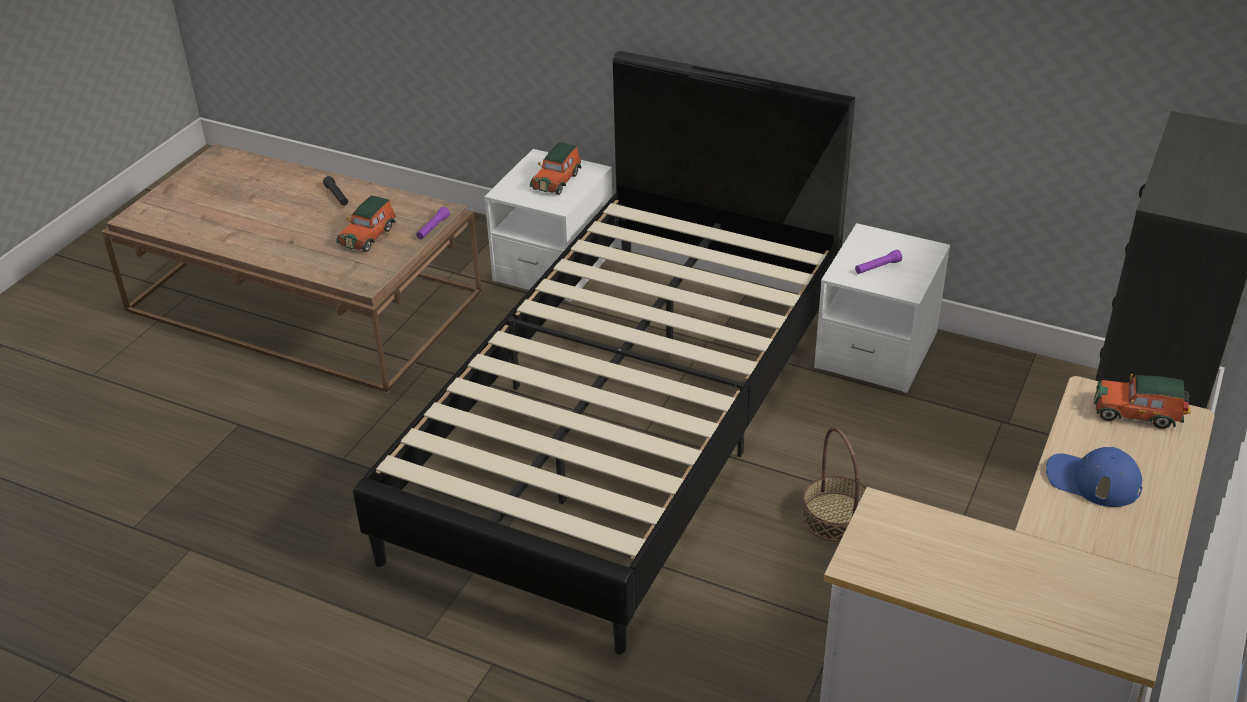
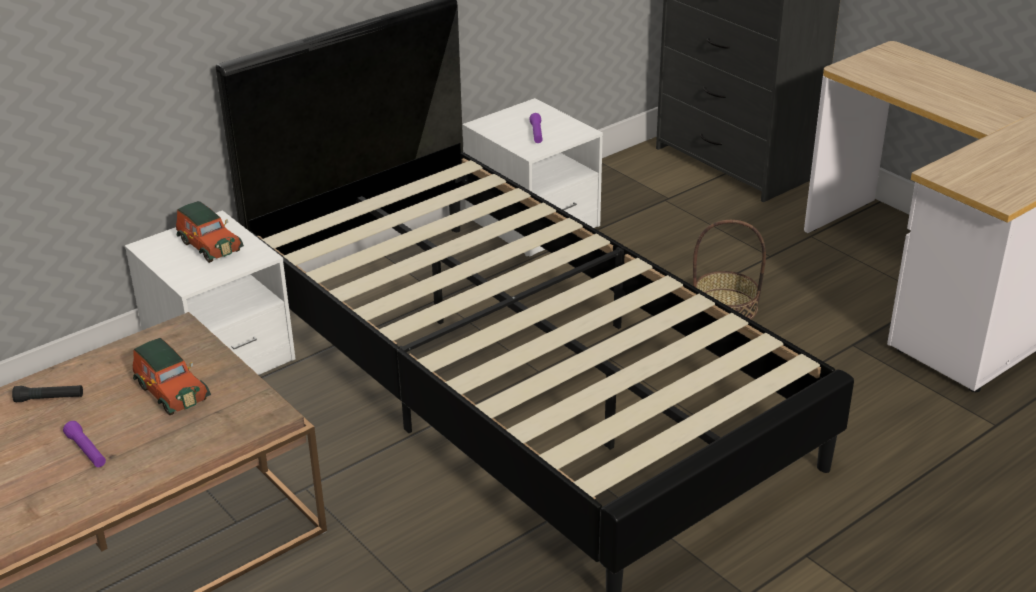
camera: 65 degrees left, 5 degrees down
purple flashlight [416,207,450,239] -> purple flashlight moved to [63,421,106,467]
blue cap [1046,447,1142,507] -> none
toy car [1094,374,1190,429] -> none

